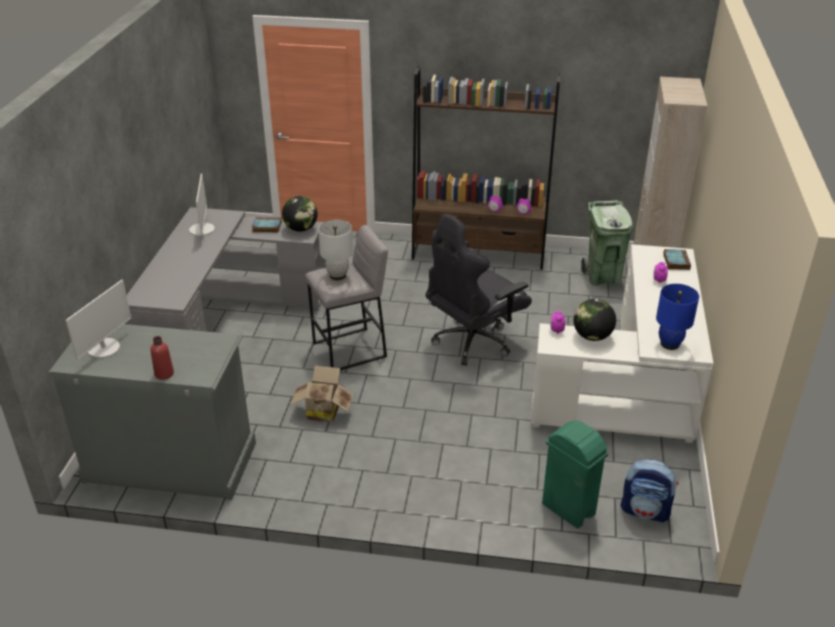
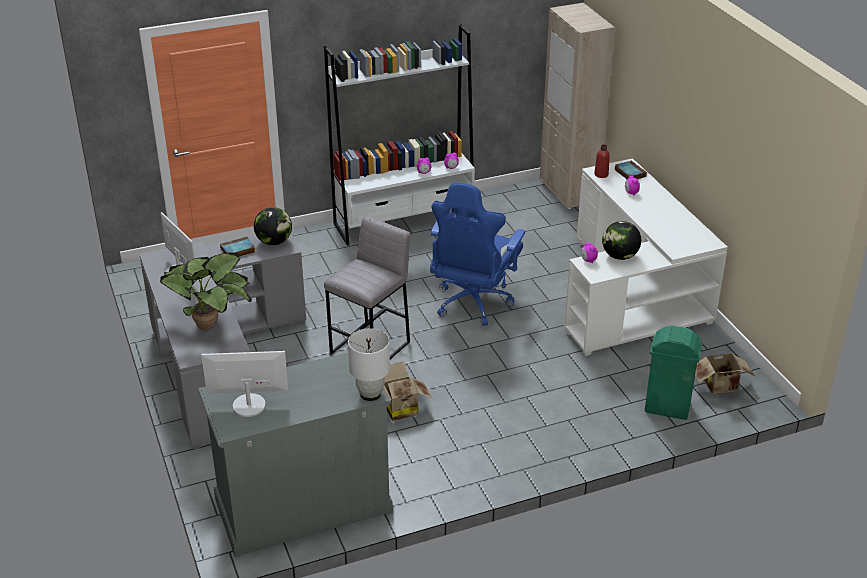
camera: 30 degrees left, 0 degrees up
monitor [66,280,131,360] -> monitor turned 90 degrees counterclockwise [201,351,289,417]
red bottle [150,336,174,380] -> red bottle moved to [594,144,610,178]
white table lamp [318,220,353,280] -> white table lamp moved to [348,328,390,401]
brown bookcase [412,66,560,270] -> white bookcase [324,24,475,246]
black office chair [426,214,532,366] -> blue office chair [430,183,525,326]
green trash can [581,201,633,286] -> none
backpack [621,459,678,523] -> cardboard box [695,353,755,394]
blue table lamp [656,284,699,350] -> none
none -> potted plant [160,253,252,331]

